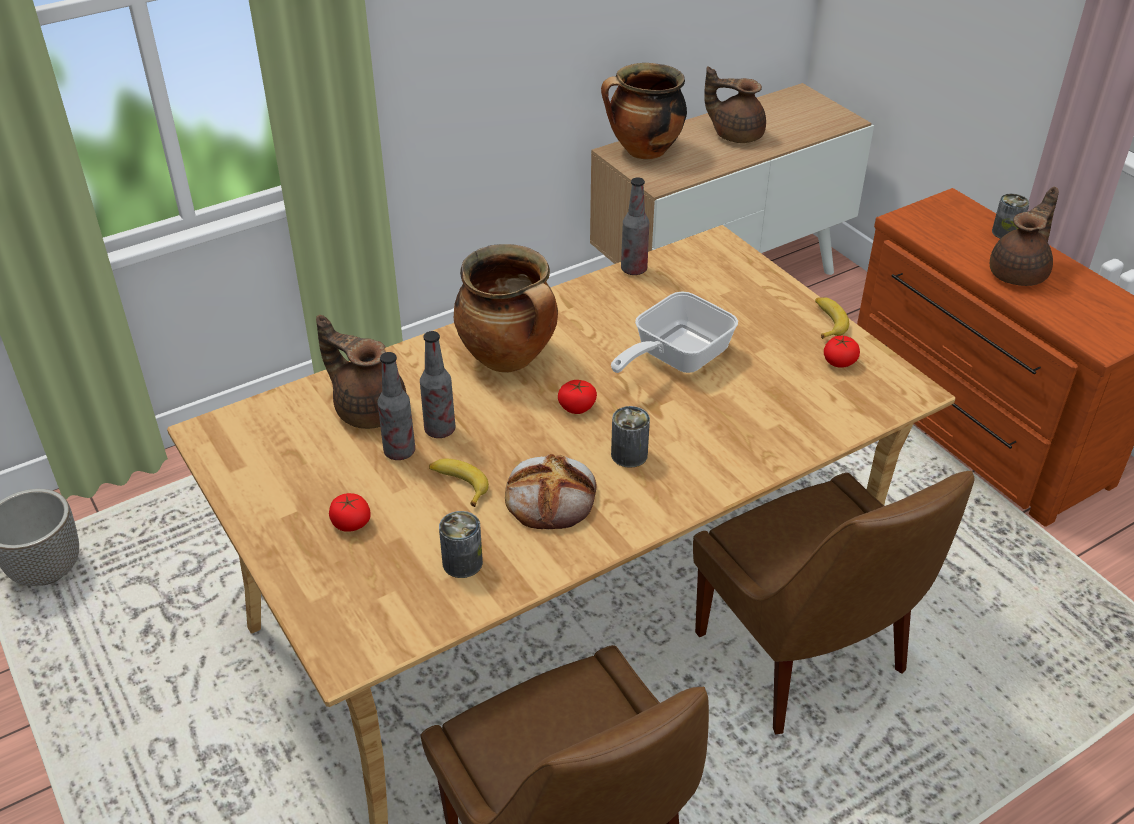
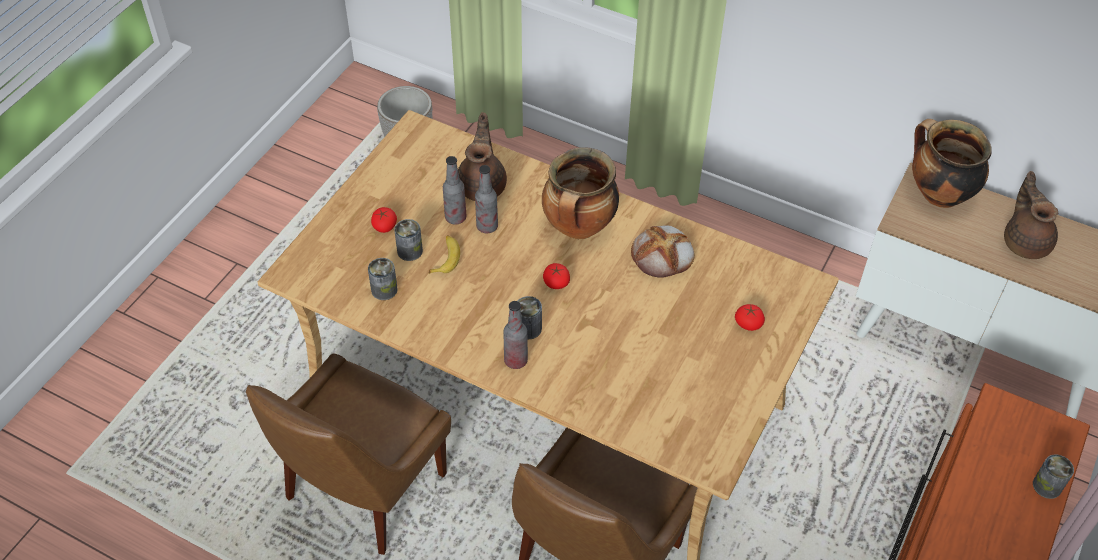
camera: 60 degrees right, 10 degrees up
bread [505,454,597,530] -> bread moved to [631,225,695,278]
frying pan [611,292,738,373] -> none
bottle [621,177,649,275] -> bottle moved to [503,301,528,369]
banana [815,297,849,339] -> none
tomato [824,336,860,368] -> tomato moved to [735,304,765,331]
brown teapot [990,187,1059,286] -> none
none -> can [394,219,423,261]

